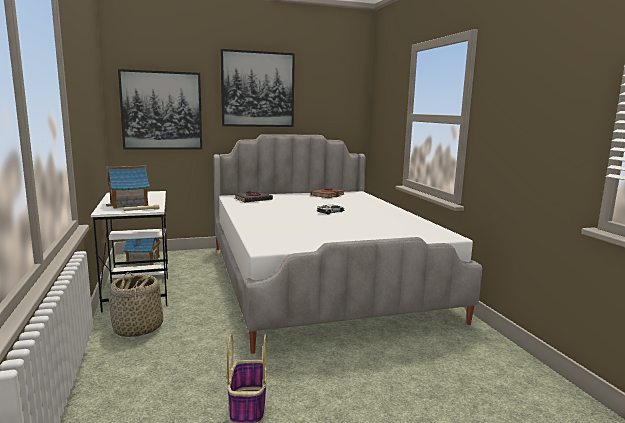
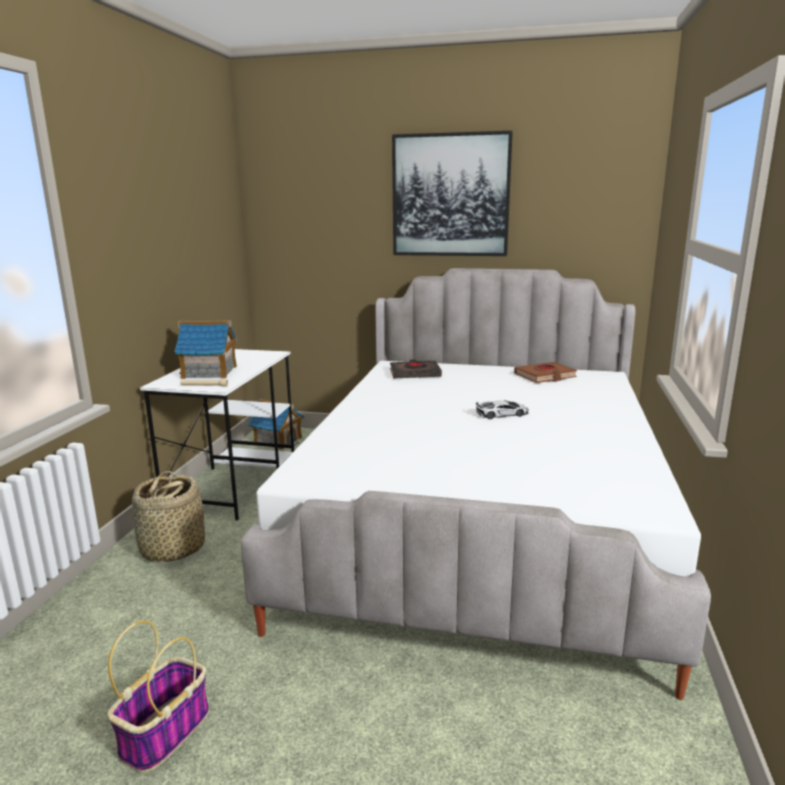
camera: 30 degrees right, 5 degrees up
picture [118,69,202,150] -> none

